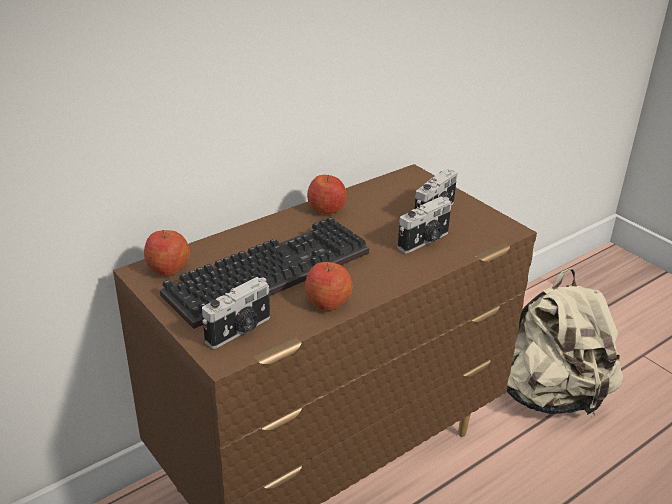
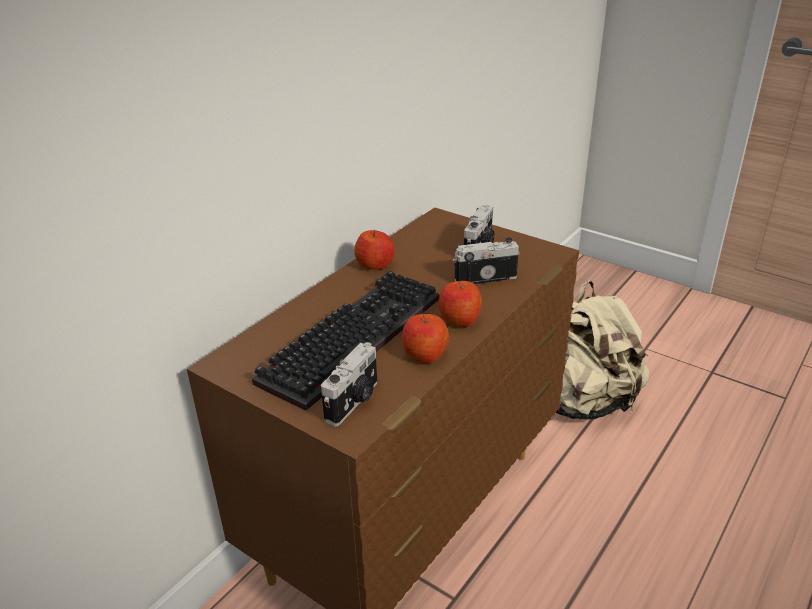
camera: 15 degrees left, 0 degrees up
apple [144,230,190,276] -> apple moved to [439,281,482,327]
camera [398,196,452,253] -> camera turned 135 degrees counterclockwise [453,237,520,284]

